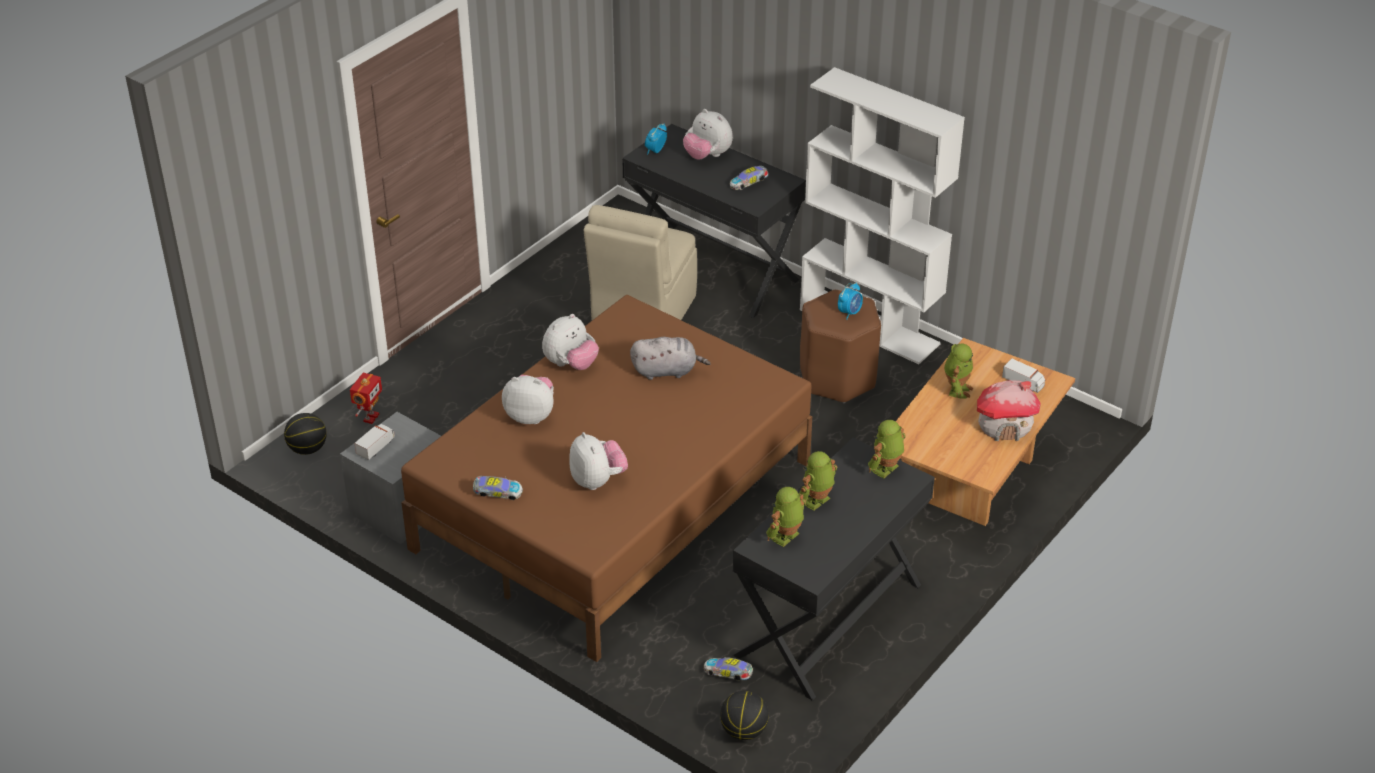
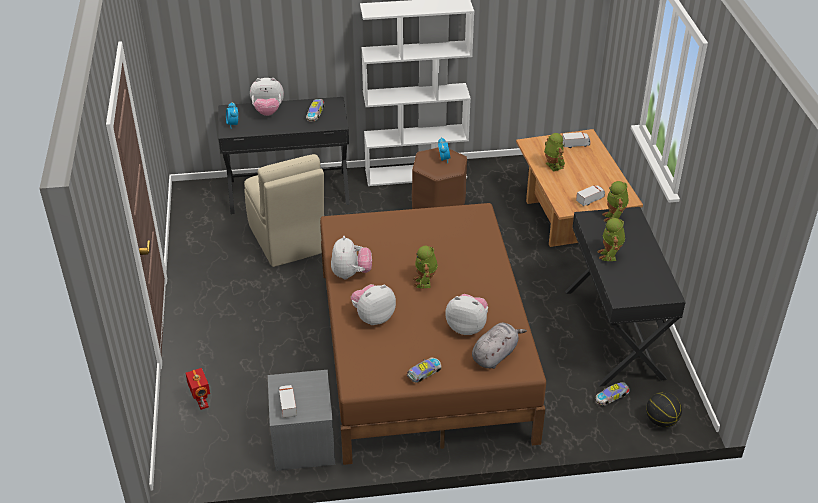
camera: 45 degrees left, 0 degrees up
basketball [284,413,327,455] -> none
grey plush toy [630,337,710,380] -> grey plush toy moved to [472,323,526,369]
toy robot [766,487,806,547] -> toy robot moved to [413,246,438,288]
toy house [977,380,1040,441] -> none
none -> toy truck [576,185,605,206]

